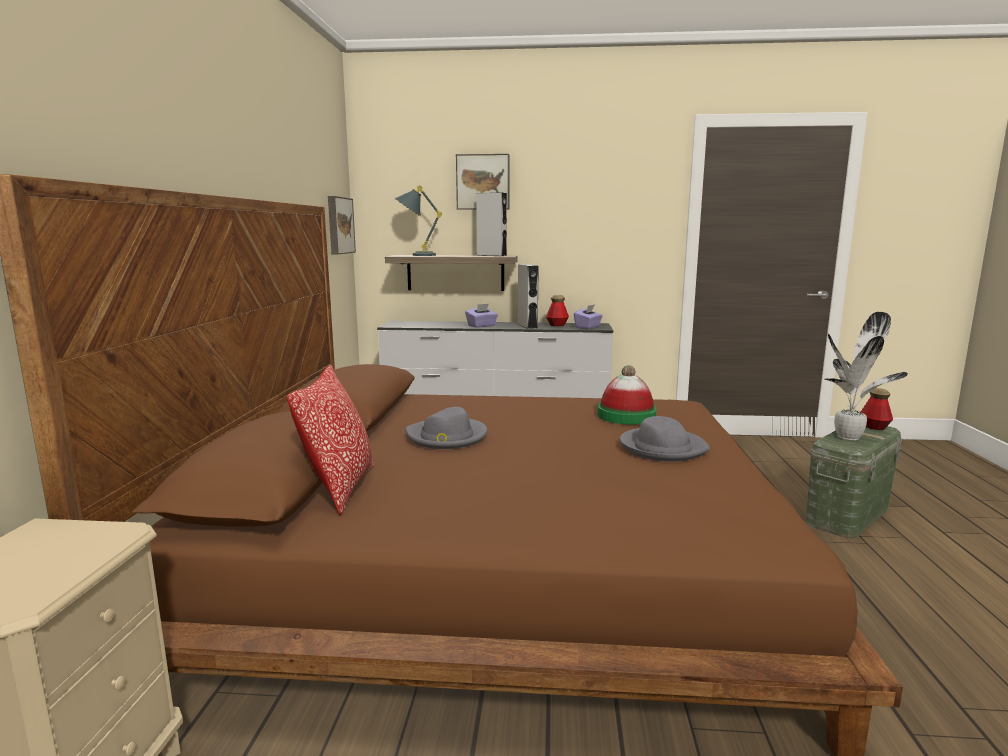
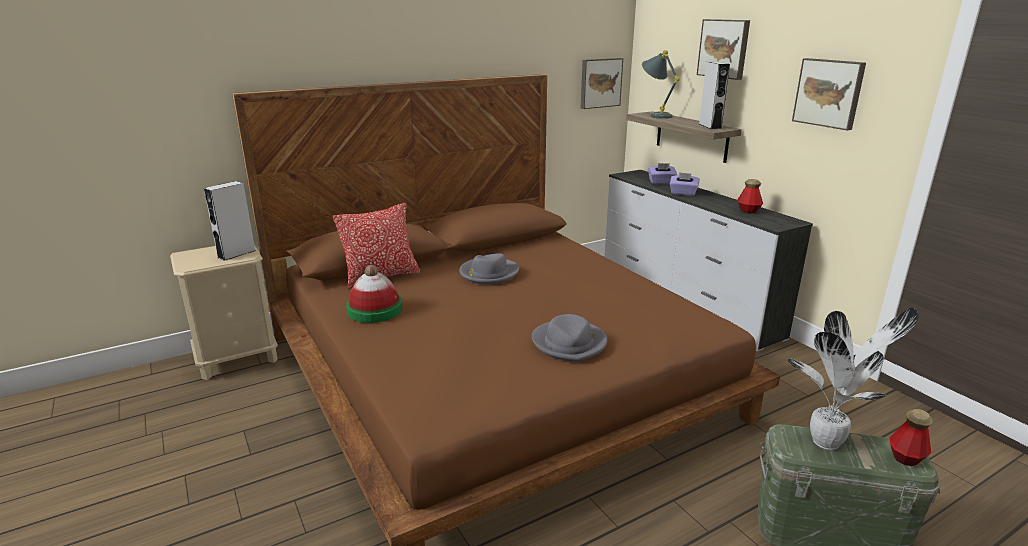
camera: 55 degrees right, 10 degrees up
grey speaker [518,264,539,329] -> grey speaker moved to [204,181,256,261]
purple tissue box [574,304,603,329] -> purple tissue box moved to [648,163,677,184]
hat [597,365,656,425] -> hat moved to [346,265,403,323]
none -> picture [792,58,866,130]

